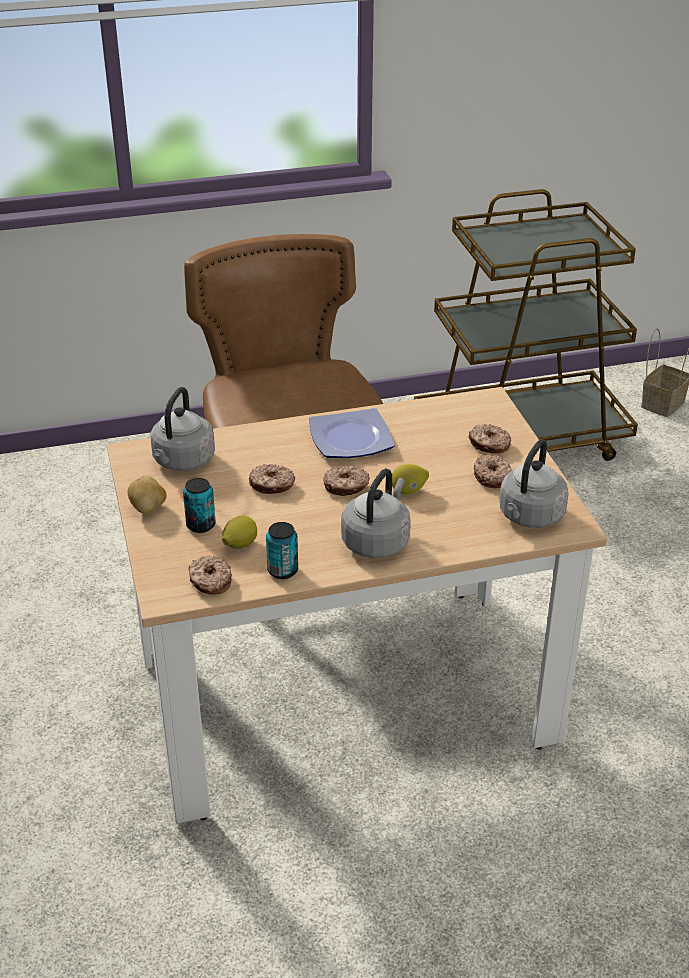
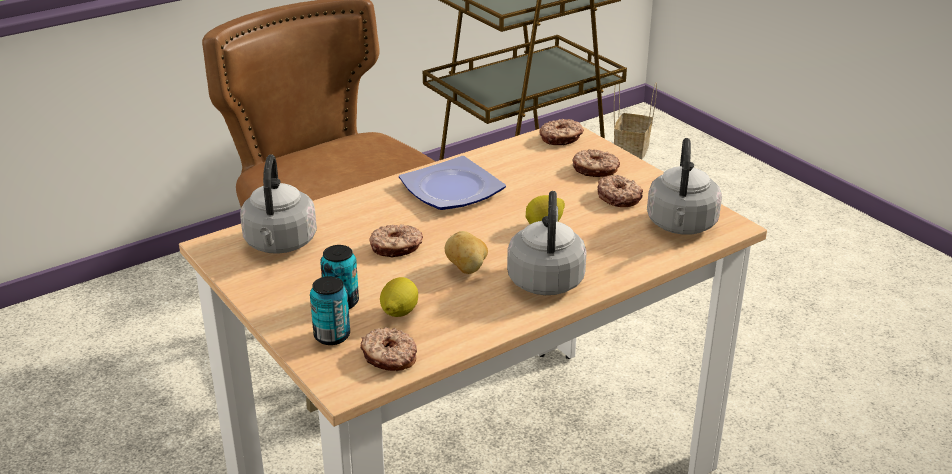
camera: 20 degrees left, 5 degrees down
potato [128,476,167,514] -> potato moved to [445,231,488,274]
can [266,522,298,579] -> can moved to [310,276,350,345]
donut [323,466,370,496] -> donut moved to [539,119,584,145]

